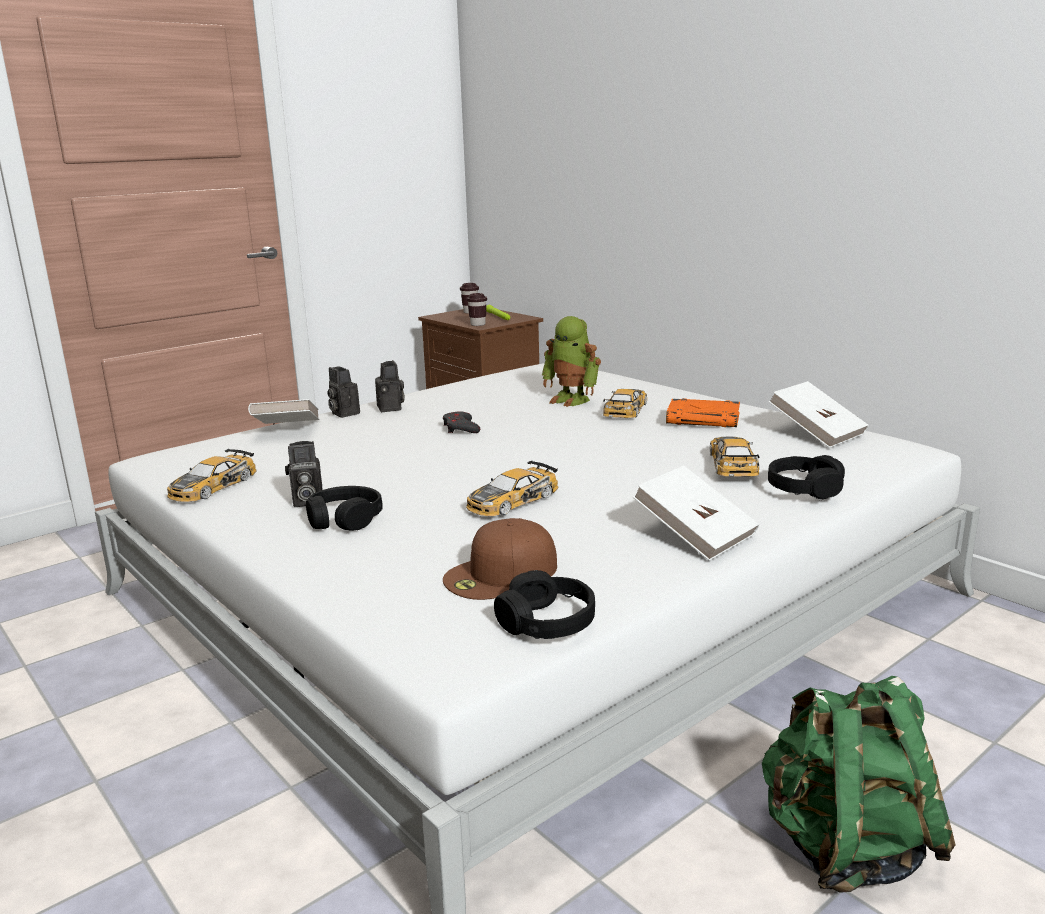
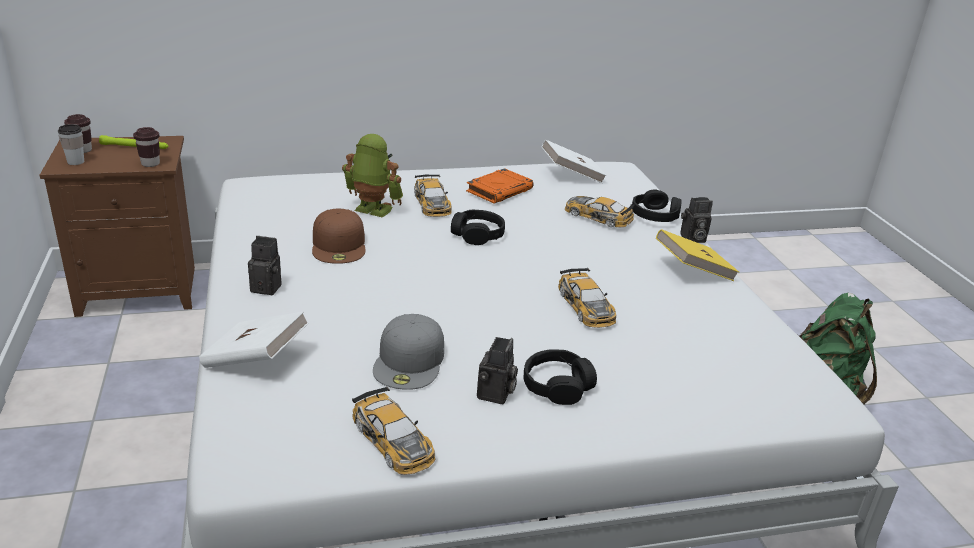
camera: 65 degrees left, 10 degrees up
camera [327,366,360,418] -> camera moved to [680,197,713,243]
grey game controller [443,411,480,433] -> none
brown cap [443,518,557,600] -> brown cap moved to [312,208,366,264]
black headphones [494,570,595,639] -> black headphones moved to [451,210,505,245]
toy robot [542,316,601,407] -> toy robot turned 135 degrees counterclockwise [342,134,403,217]
toy car [603,389,647,418] -> toy car turned 150 degrees counterclockwise [414,175,451,217]
white book [633,465,759,561] -> yellow book [656,229,739,281]
none -> cup [58,124,84,165]
none -> grey cap [373,314,444,390]

